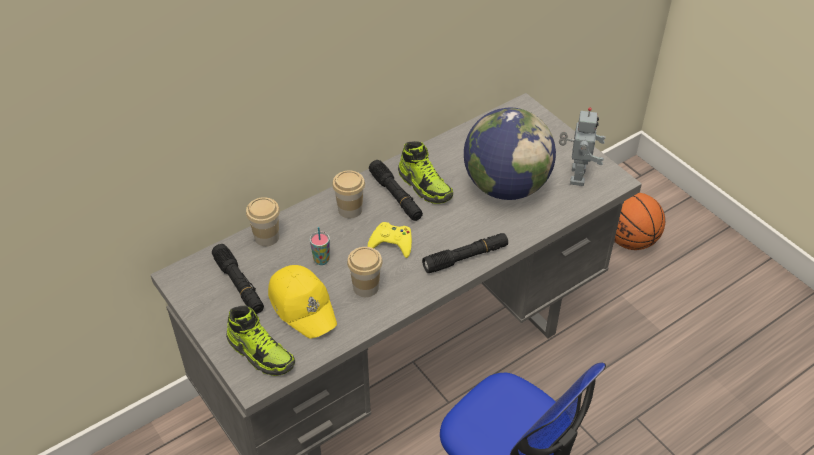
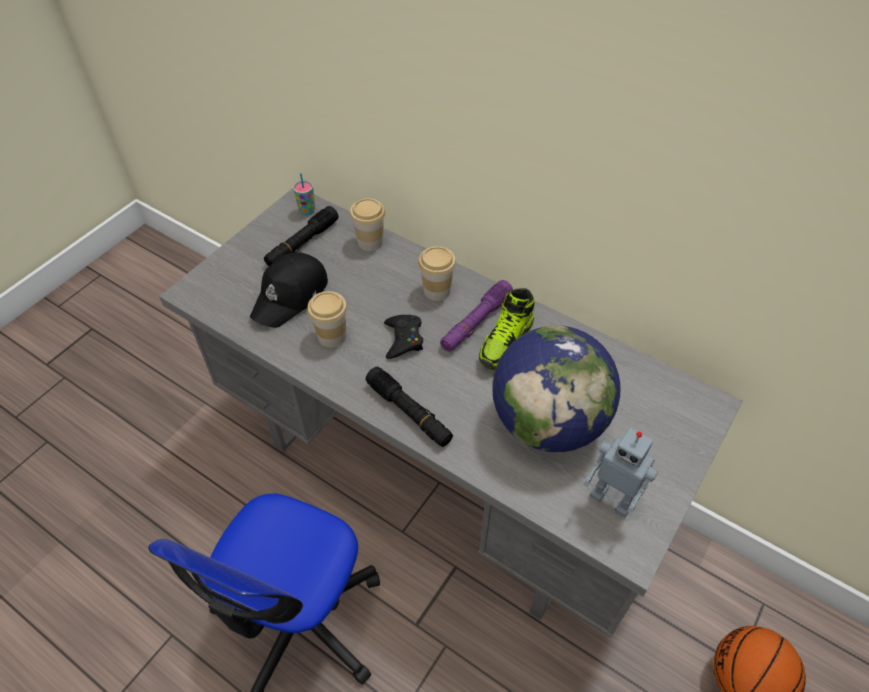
camera: 70 degrees right, 5 degrees up
shoe [226,306,295,376] -> none
yellow cap [268,265,337,339] -> black cap [250,252,328,328]
cup [310,227,330,265] -> cup moved to [293,173,315,215]
yellow game controller [367,222,412,258] -> black game controller [384,315,423,359]
black flashlight [369,160,423,221] -> purple flashlight [440,280,513,352]
toy robot [559,107,606,186] -> toy robot turned 45 degrees clockwise [583,428,658,517]

